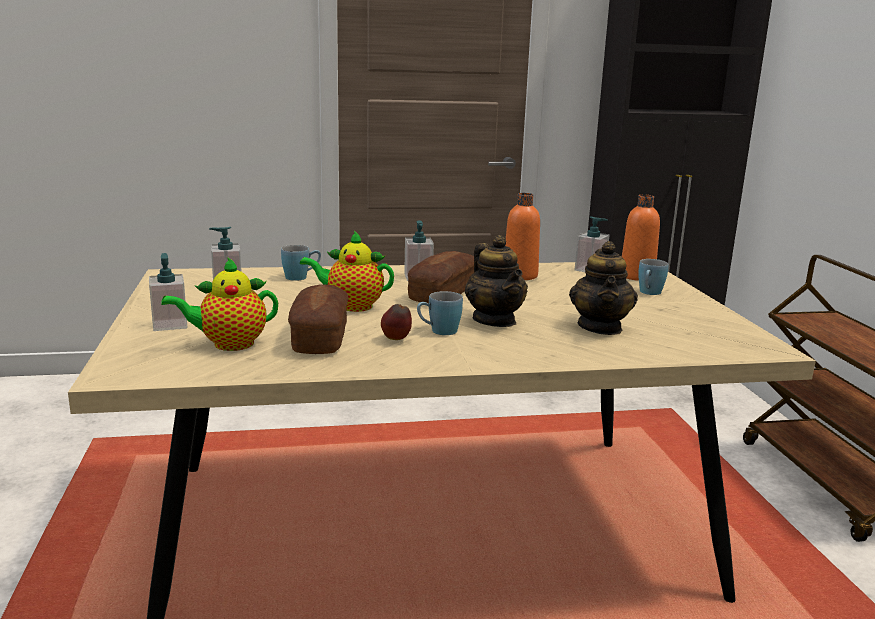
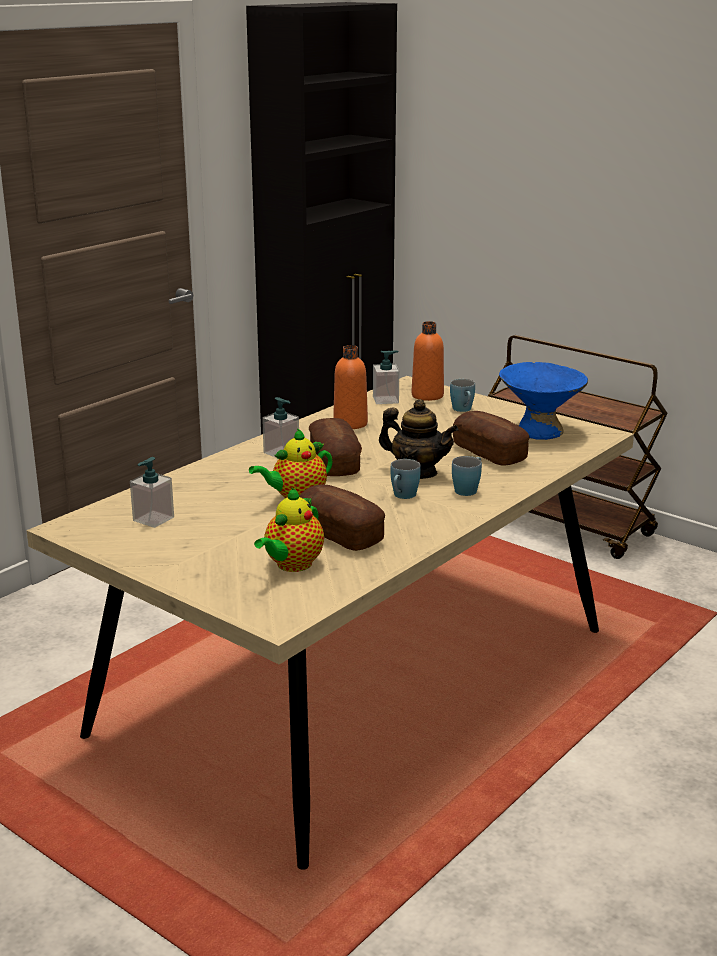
camera: 40 degrees left, 5 degrees up
soap dispenser [149,253,188,331] -> none
blue mug [281,245,321,281] -> blue mug moved to [452,456,482,496]
apple [381,304,412,340] -> none
teapot [569,241,638,335] -> bread [453,411,530,466]
none -> blue bowl [499,362,588,440]

